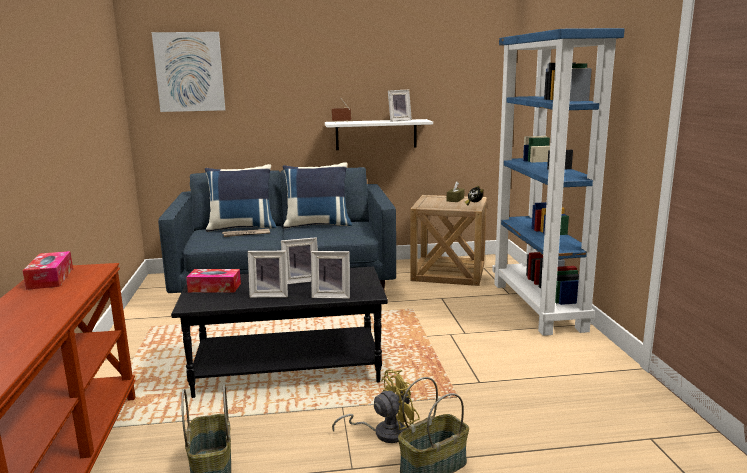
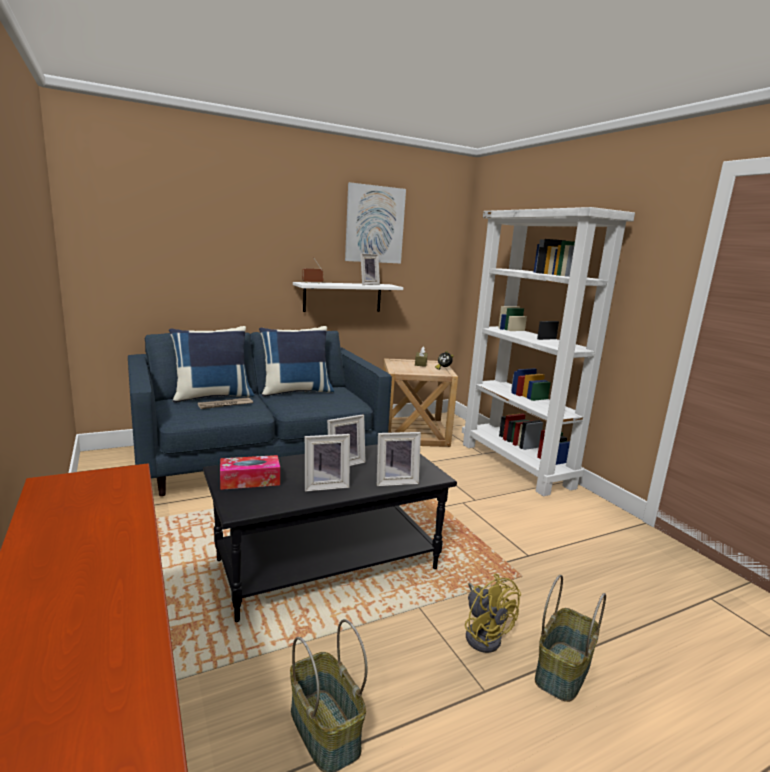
camera: 20 degrees left, 0 degrees up
tissue box [23,251,73,290] -> none
picture [152,32,225,112] -> picture moved to [345,182,406,264]
yellow fan [332,369,420,443] -> yellow fan turned 105 degrees clockwise [465,573,521,653]
blue bookcase [492,28,625,336] -> white bookcase [462,207,635,496]

